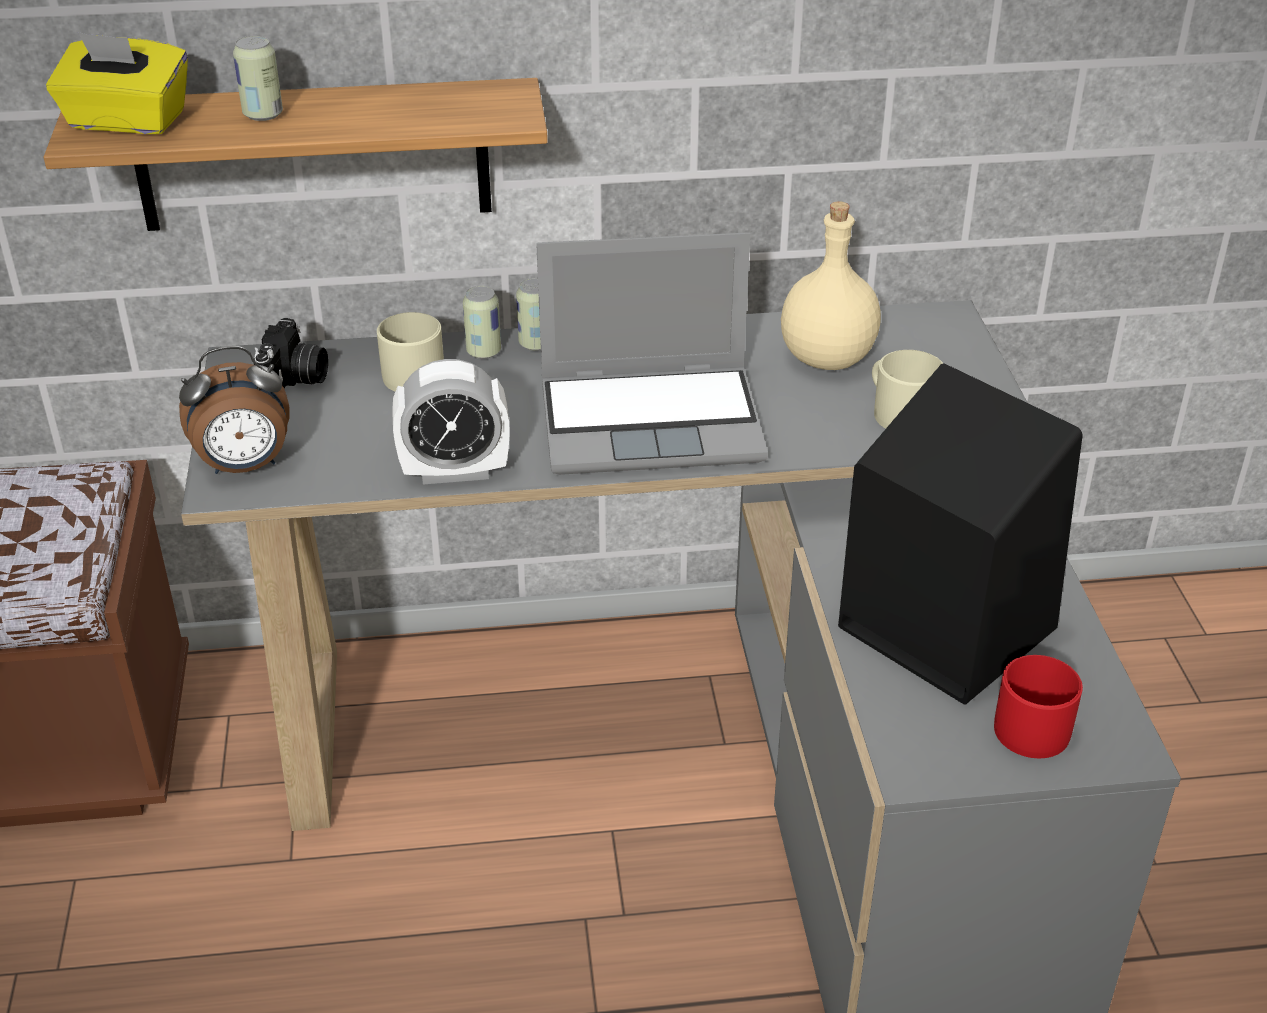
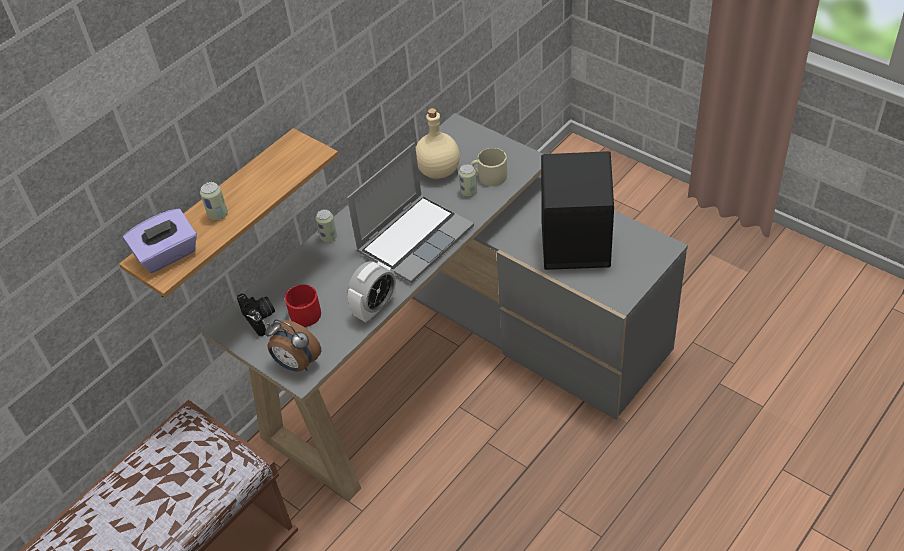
camera: 40 degrees left, 10 degrees up
yellow tissue box [46,32,188,134] -> purple tissue box [123,208,197,273]
alarm clock [179,346,289,474] -> alarm clock turned 90 degrees clockwise [265,320,321,372]
beige mug [377,312,444,391] -> none
can [463,286,501,359] -> can moved to [459,164,477,197]
red mug [994,655,1083,758] -> red mug moved to [285,284,321,327]

